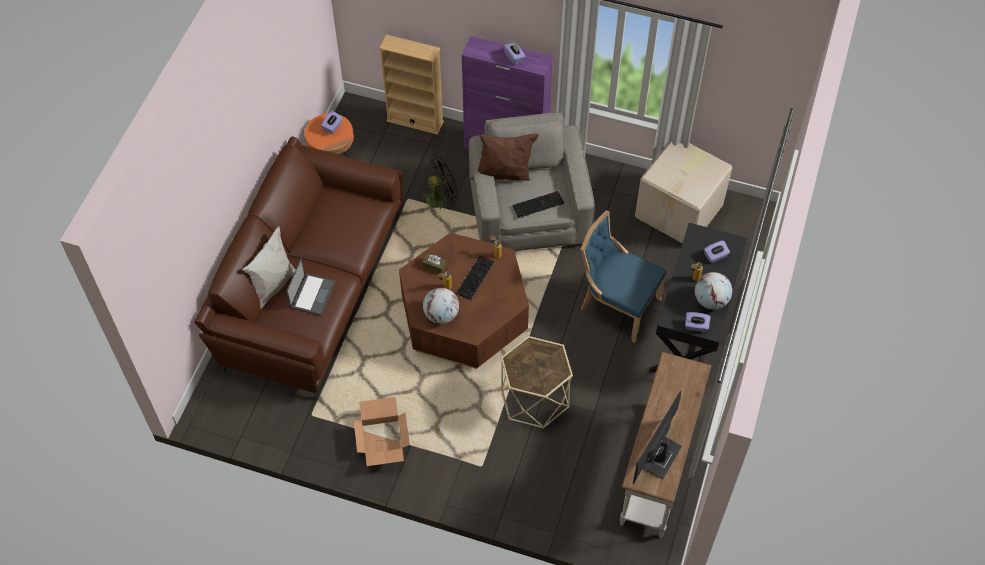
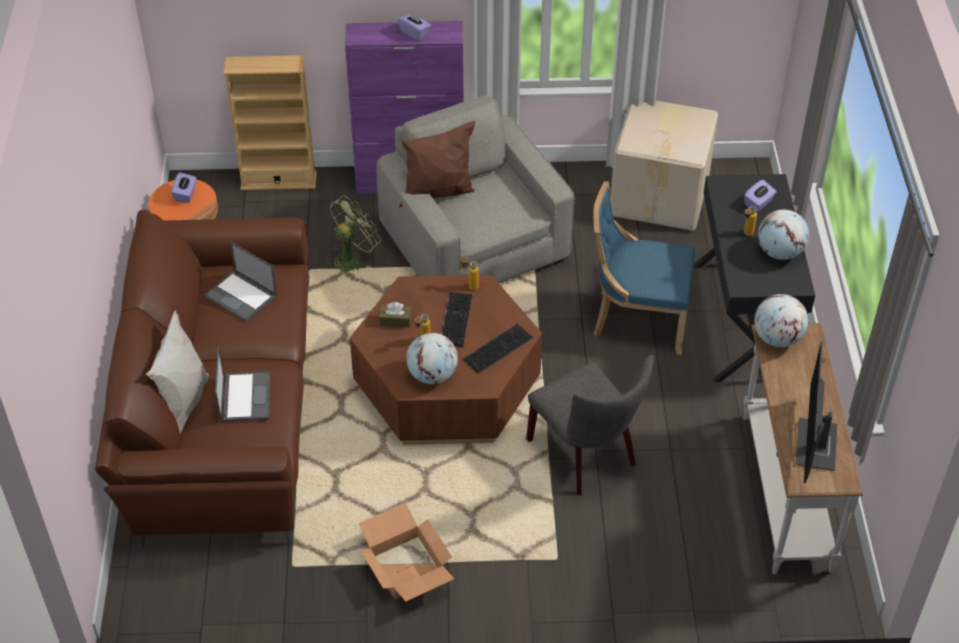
camera: 20 degrees left, 10 degrees down
black fan [419,157,458,210] -> green fan [325,196,381,271]
beige side table [501,336,573,429] -> grey chair [526,355,654,495]
keyboard [512,191,564,218] -> keyboard moved to [463,324,533,374]
purple tissue box [685,312,710,332] -> none
none -> laptop [204,241,277,322]
none -> globe [754,294,808,347]

